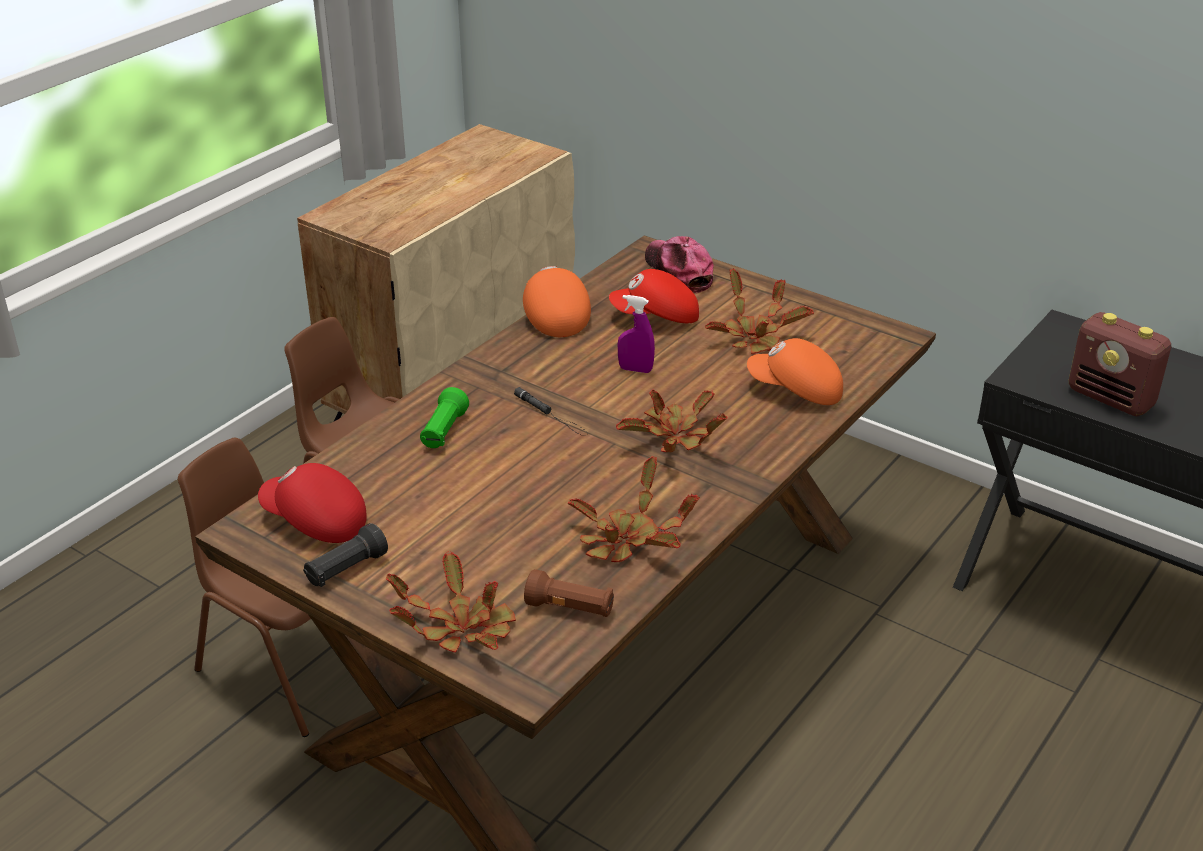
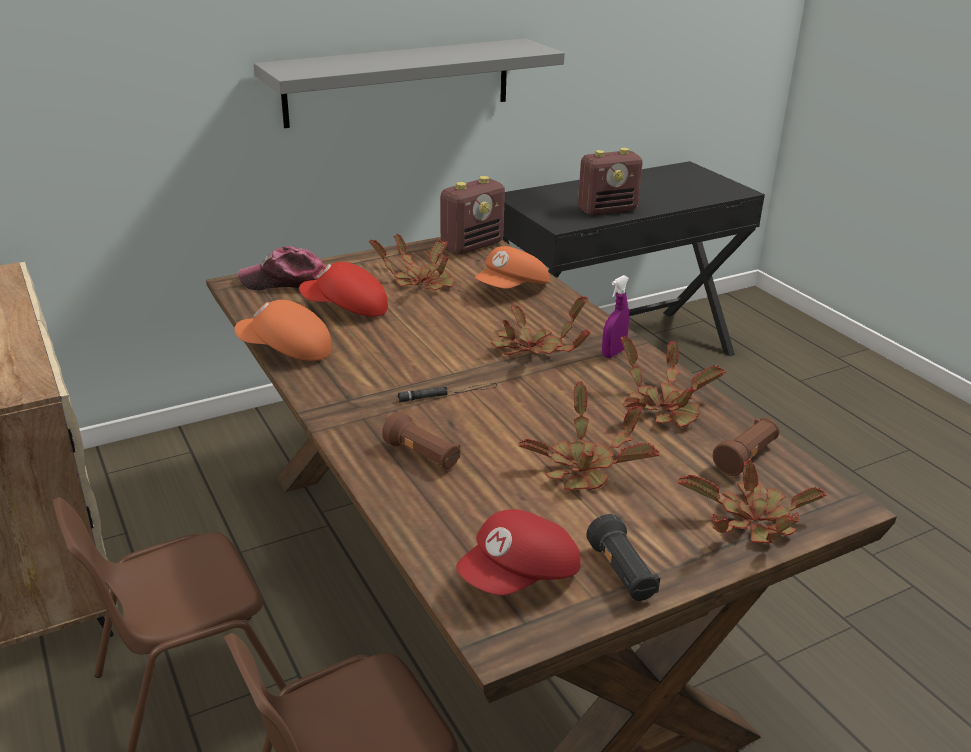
camera: 65 degrees left, 5 degrees down
green flashlight [420,387,469,448] -> brown flashlight [382,412,460,469]
red cap [609,269,699,323] -> red cap turned 75 degrees clockwise [299,262,388,317]
purple spray bottle [618,295,655,373] -> purple spray bottle moved to [602,275,629,358]
none -> grey shelf [254,38,565,128]
none -> radio [440,176,505,255]
none -> potted plant [518,381,659,490]

